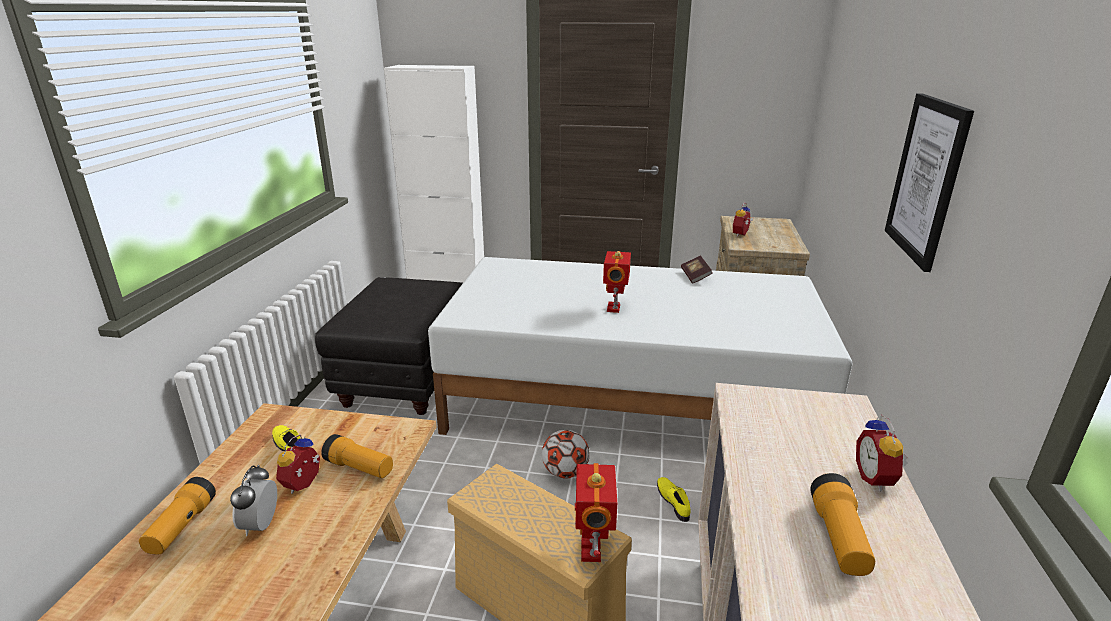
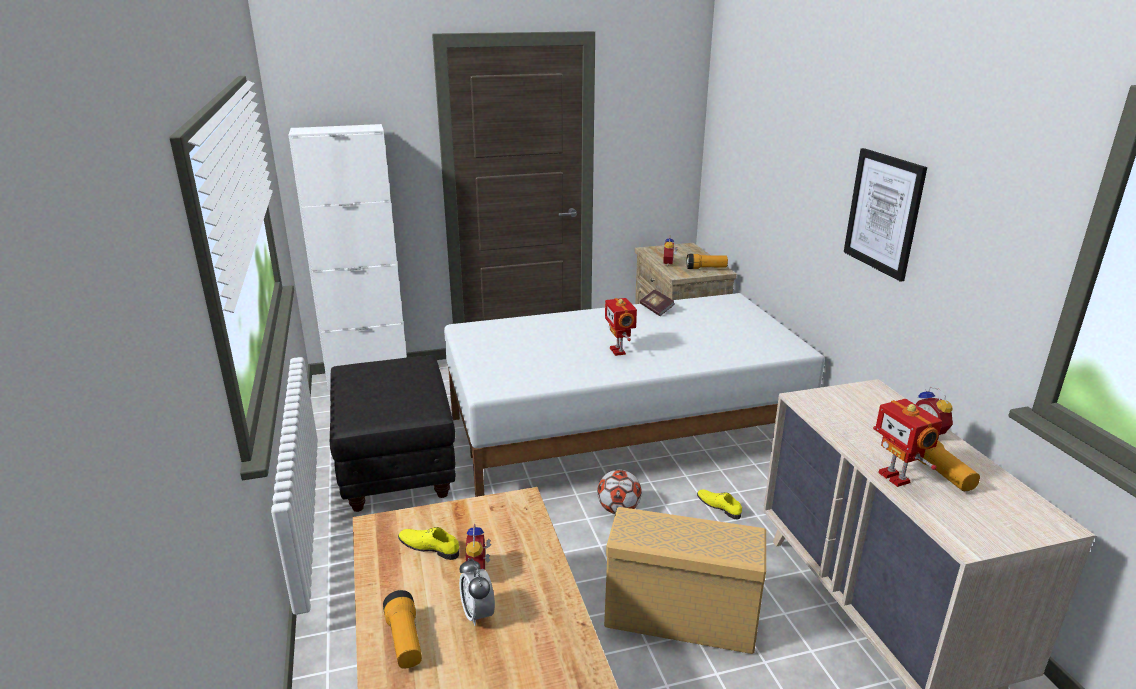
camera: 25 degrees left, 0 degrees up
flashlight [321,434,393,478] -> flashlight moved to [686,254,728,269]
toy robot [575,463,617,562] -> toy robot moved to [873,399,942,487]

